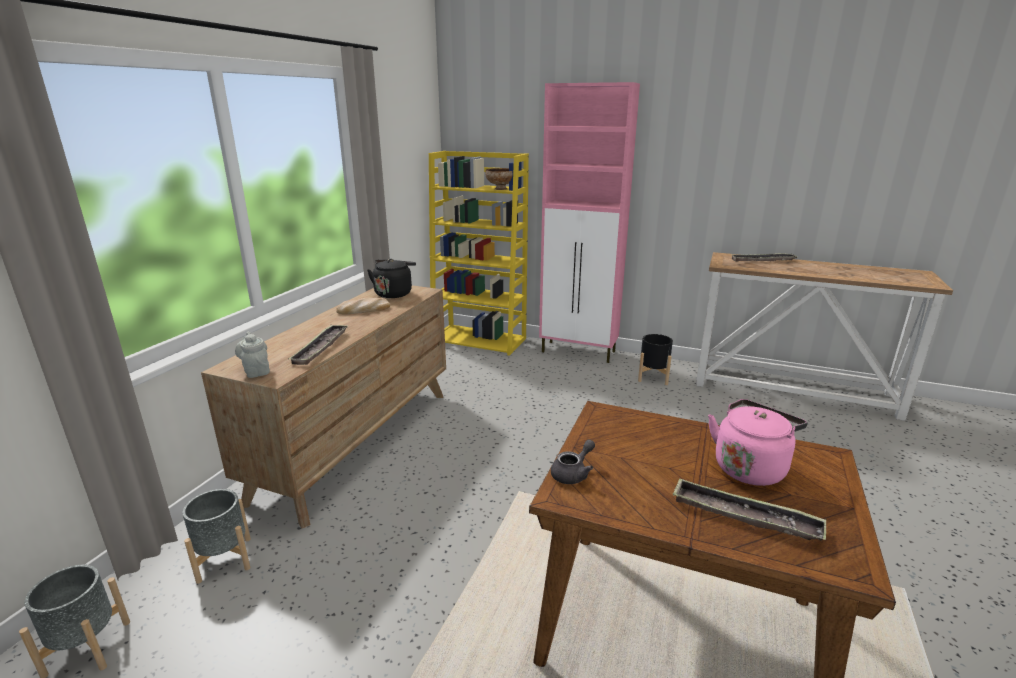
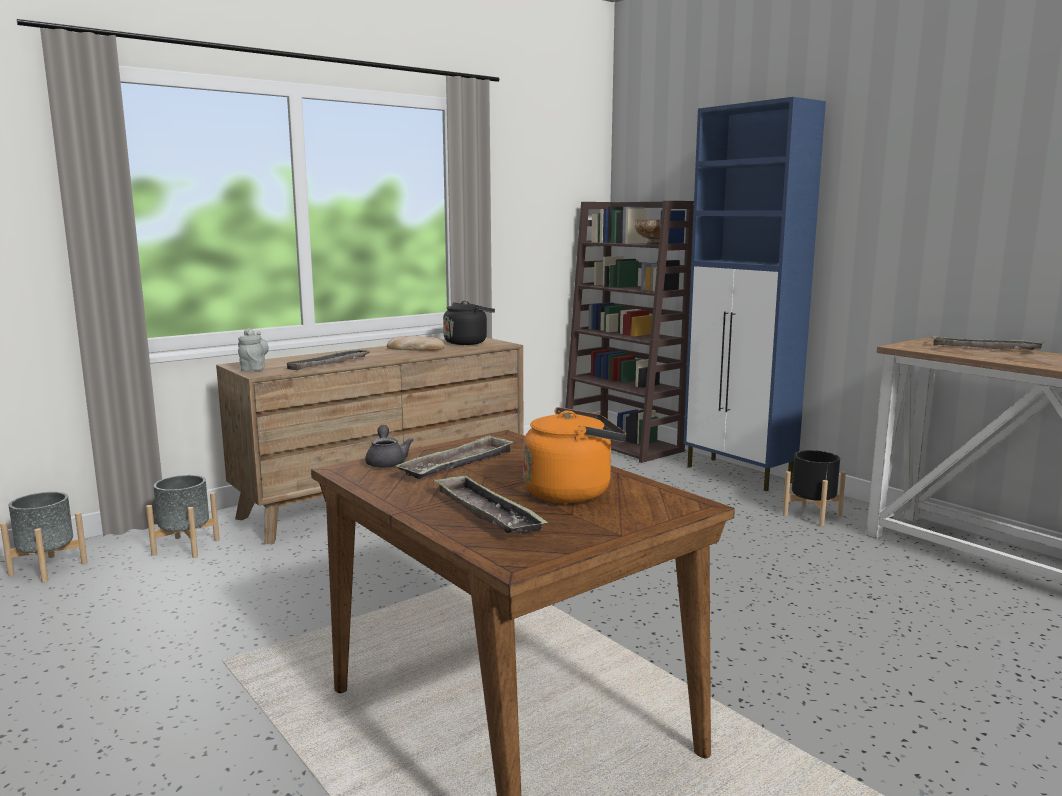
camera: 30 degrees right, 10 degrees down
yellow bookcase [429,151,529,356] -> brown bookcase [565,201,694,463]
pink cabinet [539,82,640,363] -> blue cabinet [684,97,826,491]
grey teapot [551,439,595,484] -> grey teapot turned 90 degrees counterclockwise [365,425,413,468]
pink kettle [708,399,808,486] -> orange kettle [523,407,626,503]
none -> tray [396,434,514,479]

